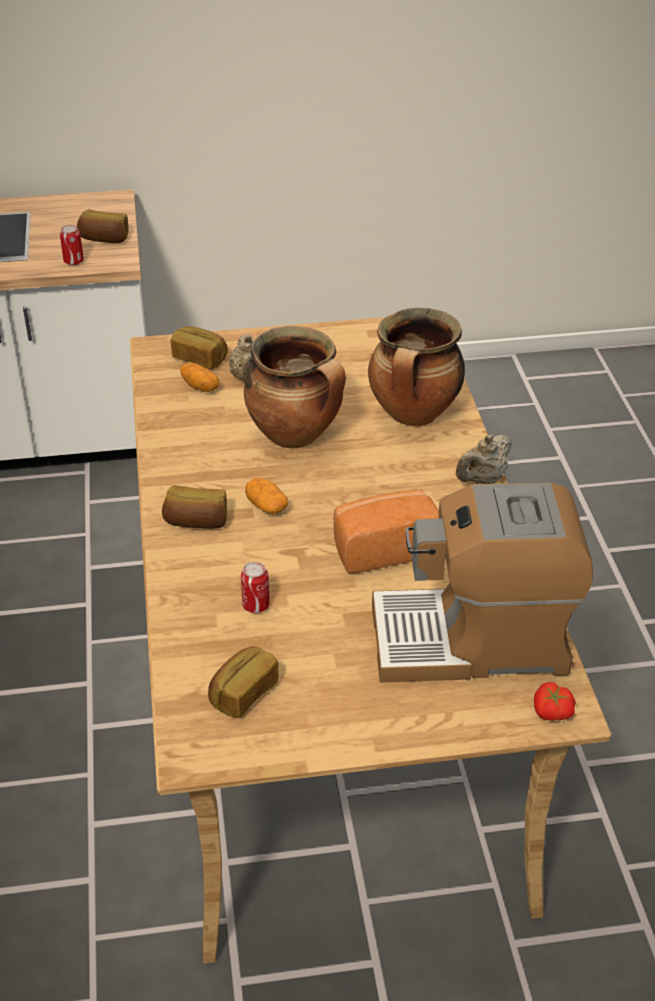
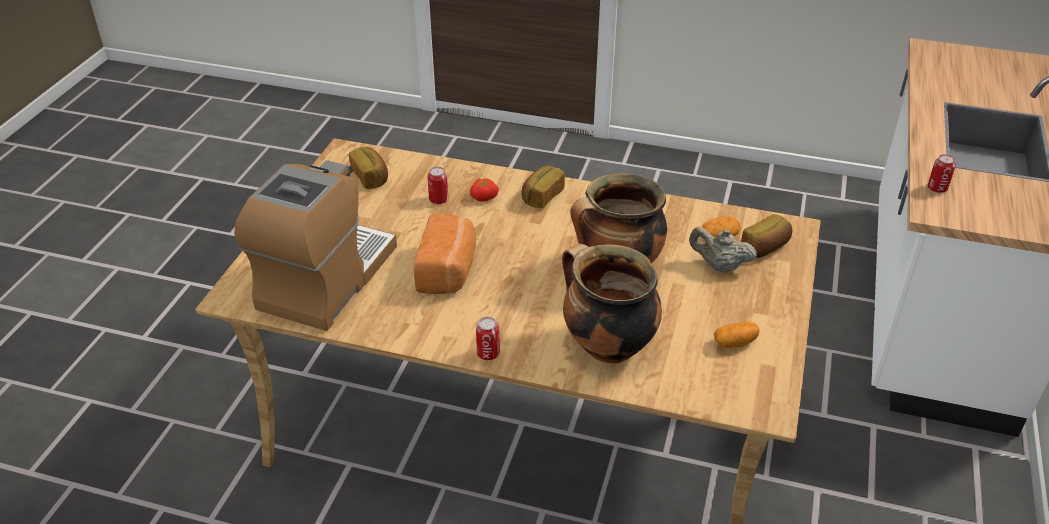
camera: 115 degrees right, 0 degrees up
bread [77,209,129,243] -> none
potato [245,478,288,514] -> potato moved to [714,321,760,348]
beige teapot [456,435,512,484] -> can [476,317,500,360]
tomato [534,682,576,720] -> tomato moved to [470,178,499,202]

